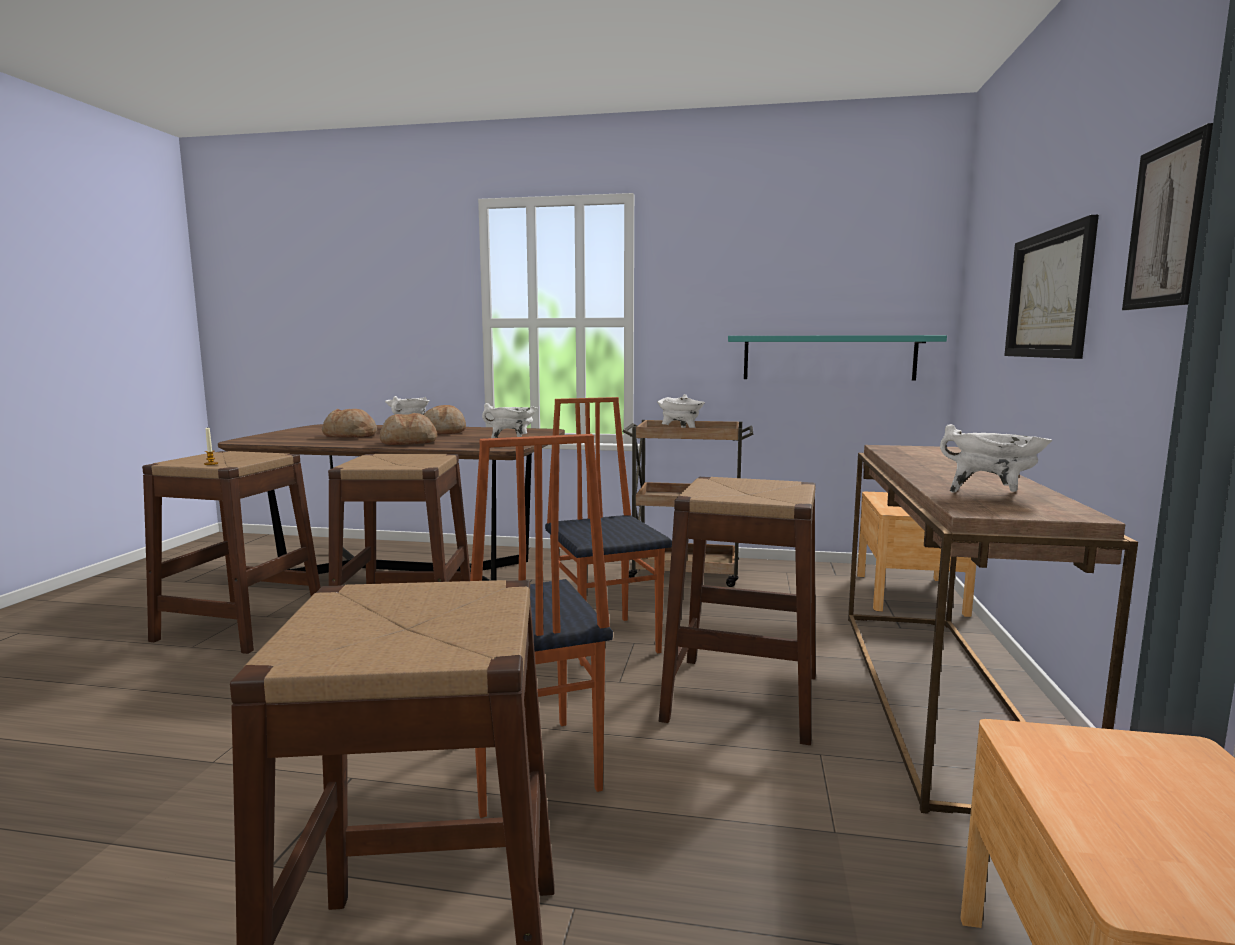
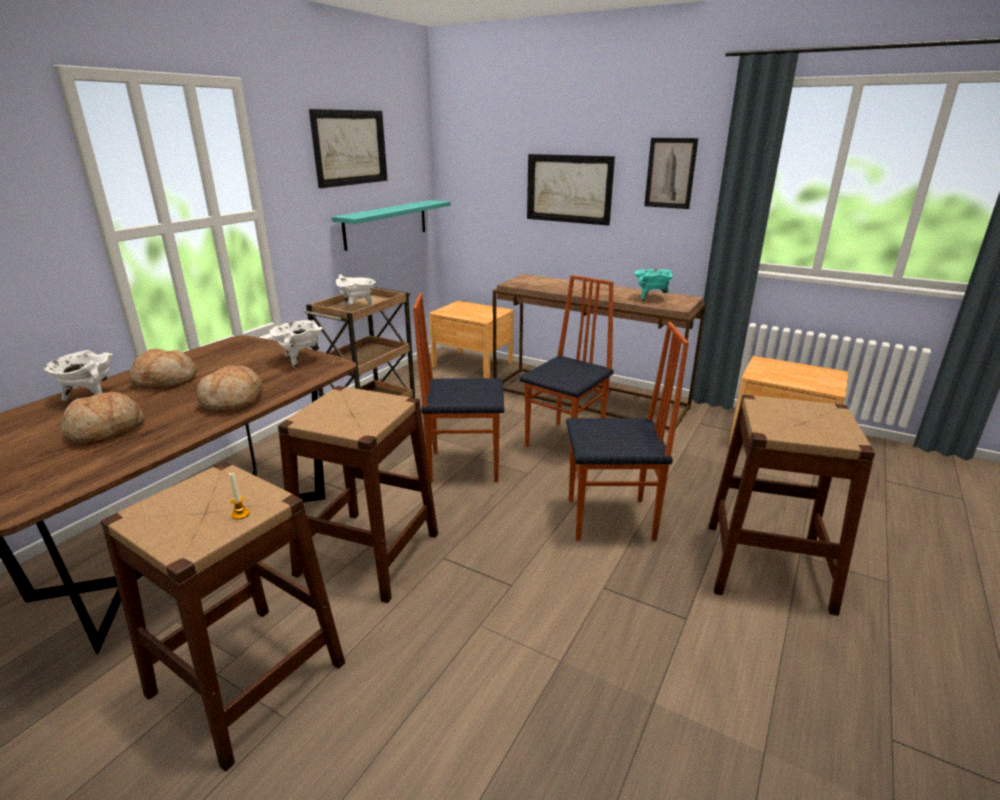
camera: 70 degrees left, 15 degrees up
brown stool [659,477,816,745] -> chair [520,275,614,450]
white cooking pot [940,424,1052,493] -> turquoise cooking pot [634,269,674,302]
none -> picture [309,109,387,188]

